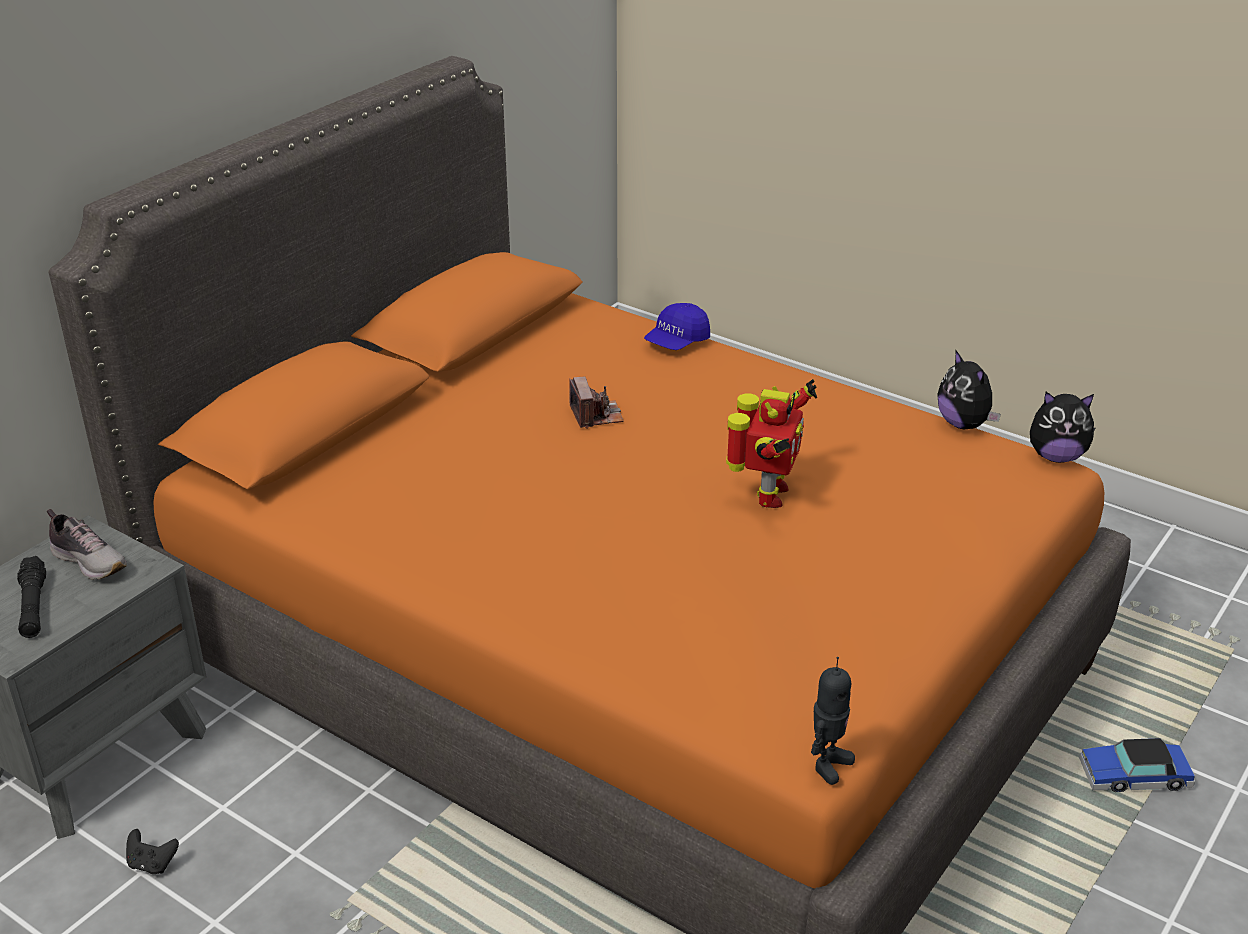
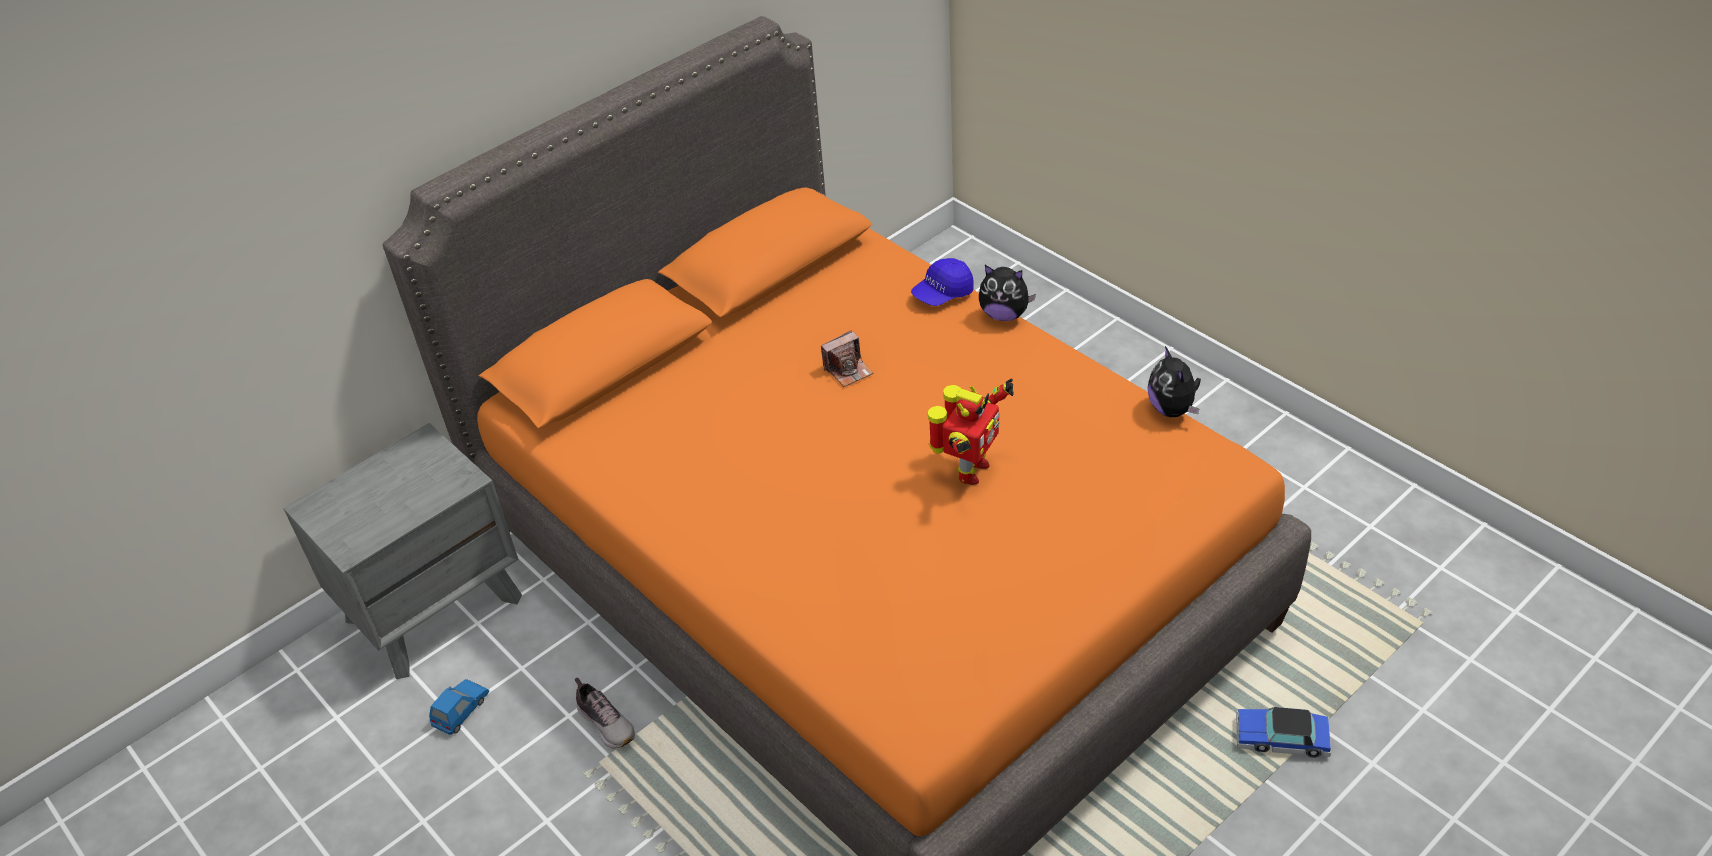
camera: 15 degrees right, 10 degrees up
black flashlight [17,556,46,638] -> none
shoe [46,509,127,580] -> shoe moved to [574,677,635,748]
black game controller [126,829,179,874] -> blue toy car [429,679,489,735]
camera [569,376,624,428] -> camera turned 60 degrees clockwise [821,330,873,387]
toy robot [811,657,855,785] -> none
plush toy [1030,392,1096,463] -> plush toy moved to [979,265,1036,321]

